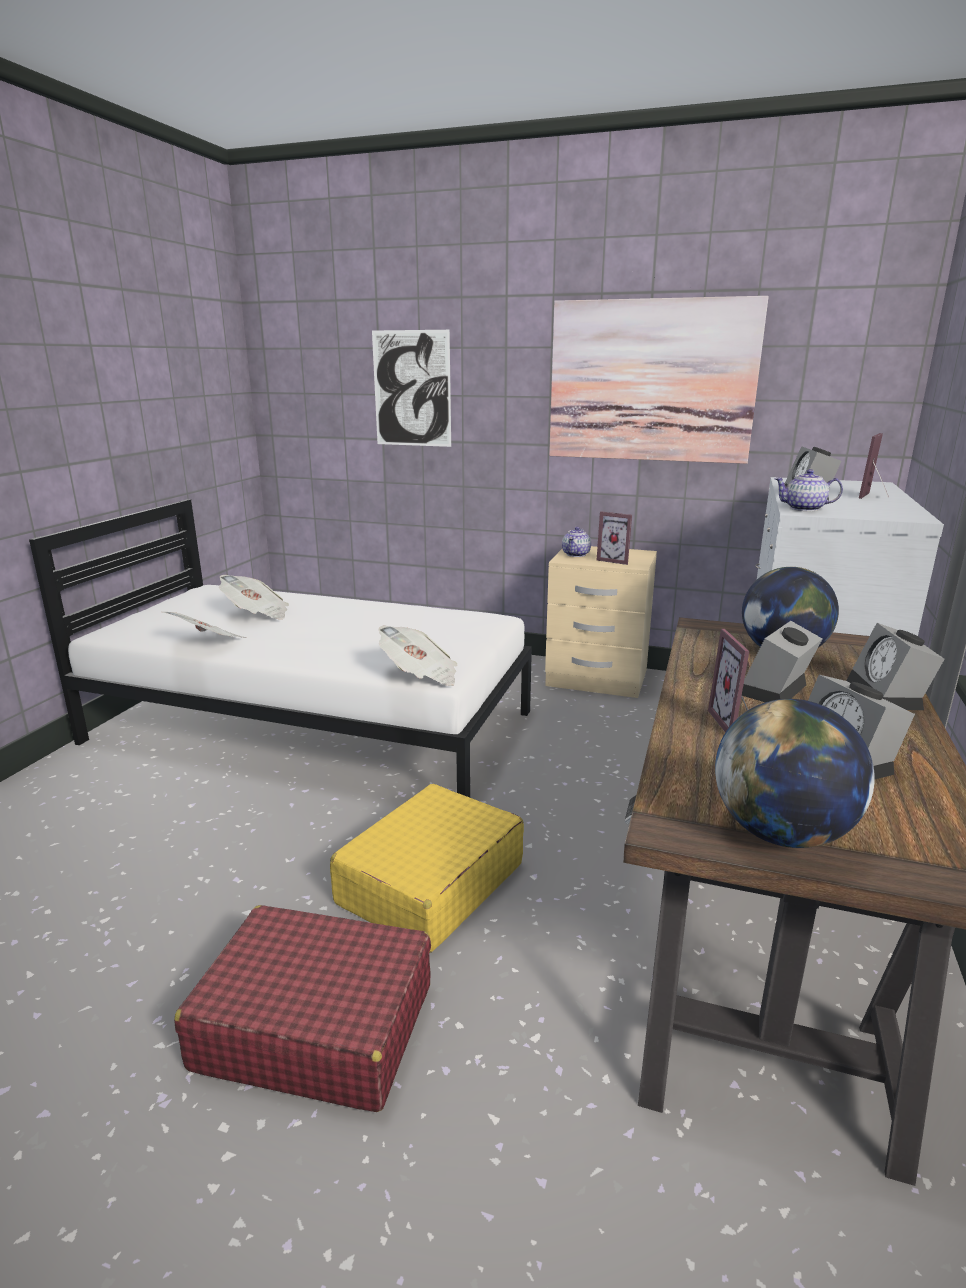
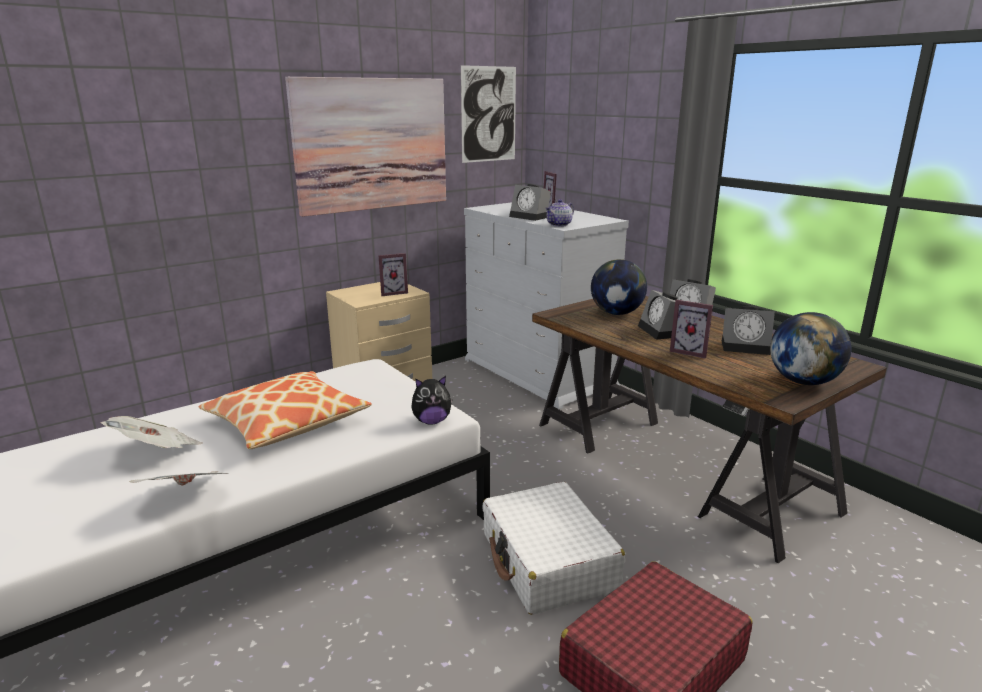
camera: 55 degrees left, 0 degrees up
yellow suitcase [330,784,524,953] -> white suitcase [482,482,625,615]
picture [372,330,451,447] -> picture moved to [461,65,516,163]
newspaper [378,625,457,686] -> plush toy [411,376,453,425]
teapot [562,527,591,557] -> none
none -> pillow [199,371,372,449]

